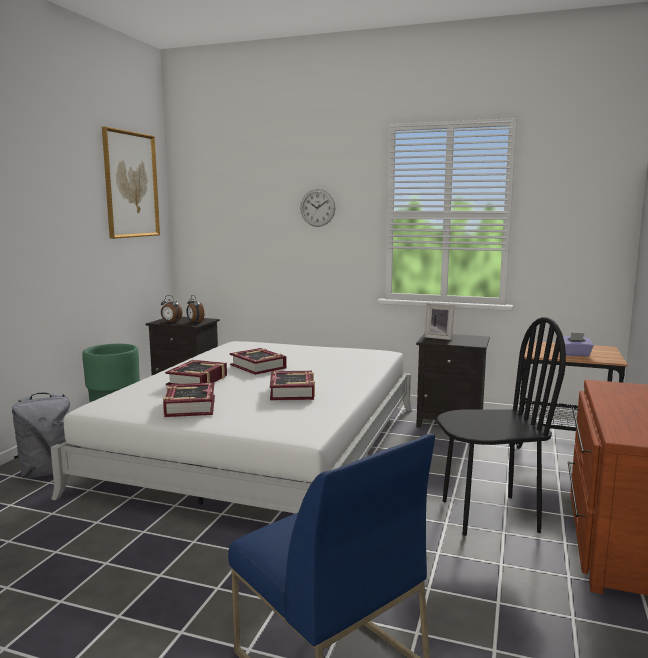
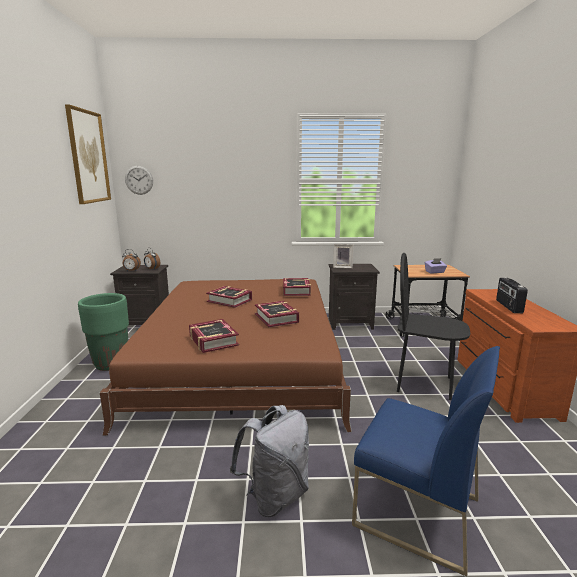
camera: 20 degrees left, 5 degrees up
grey backpack [12,392,70,478] -> grey backpack moved to [230,405,309,517]
white bed [50,341,412,514] -> brown bed [100,279,352,436]
book [165,360,227,386] -> book moved to [283,278,311,296]
wall clock [300,189,335,227] -> wall clock moved to [125,166,153,195]
black chair [437,317,566,536] -> black chair turned 135 degrees counterclockwise [397,253,470,400]
none -> radio [496,277,528,313]

